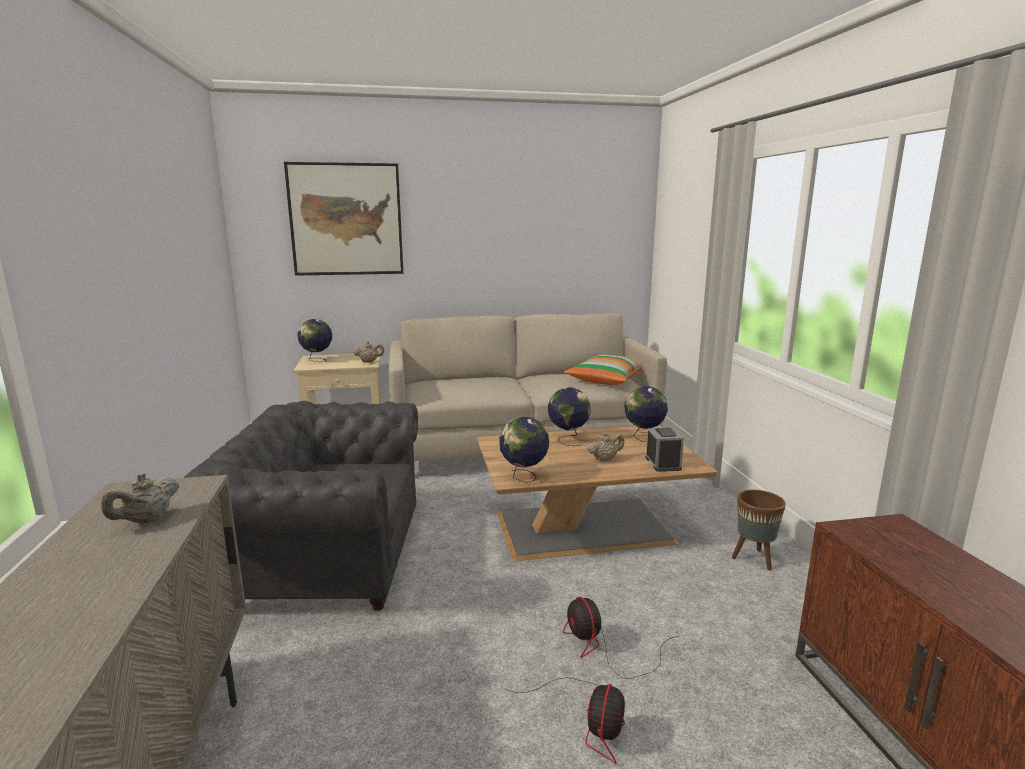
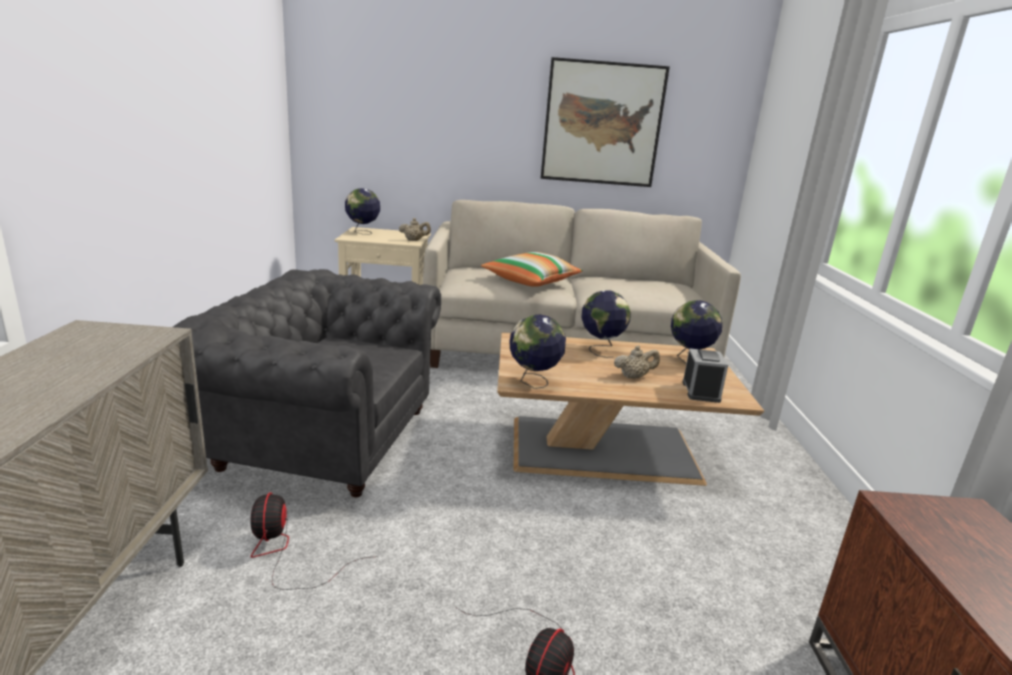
camera: 10 degrees right, 5 degrees up
beige teapot [101,473,179,524] -> none
picture [284,162,403,276] -> picture moved to [541,57,670,187]
fan [563,597,678,679] -> fan moved to [250,493,379,590]
pillow [564,355,643,385] -> pillow moved to [481,252,583,287]
brown planter [732,490,786,571] -> none

